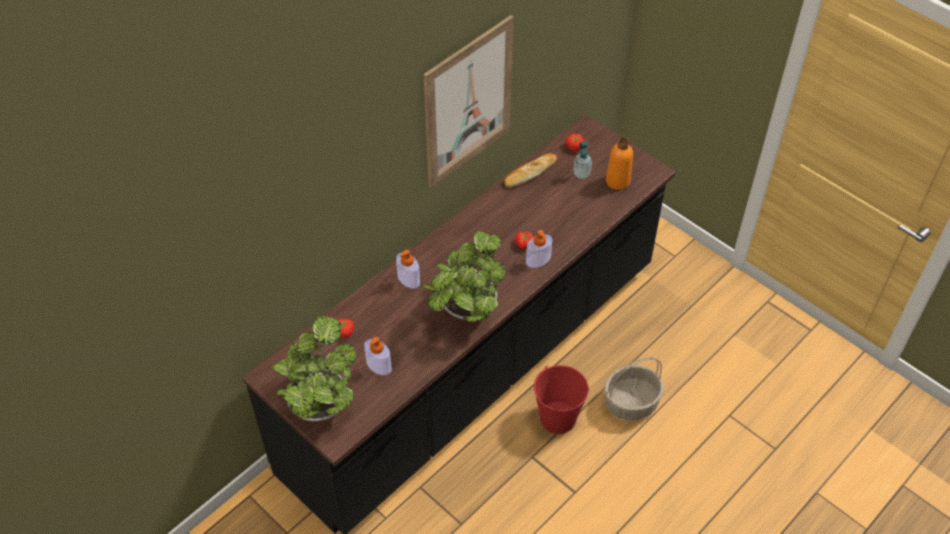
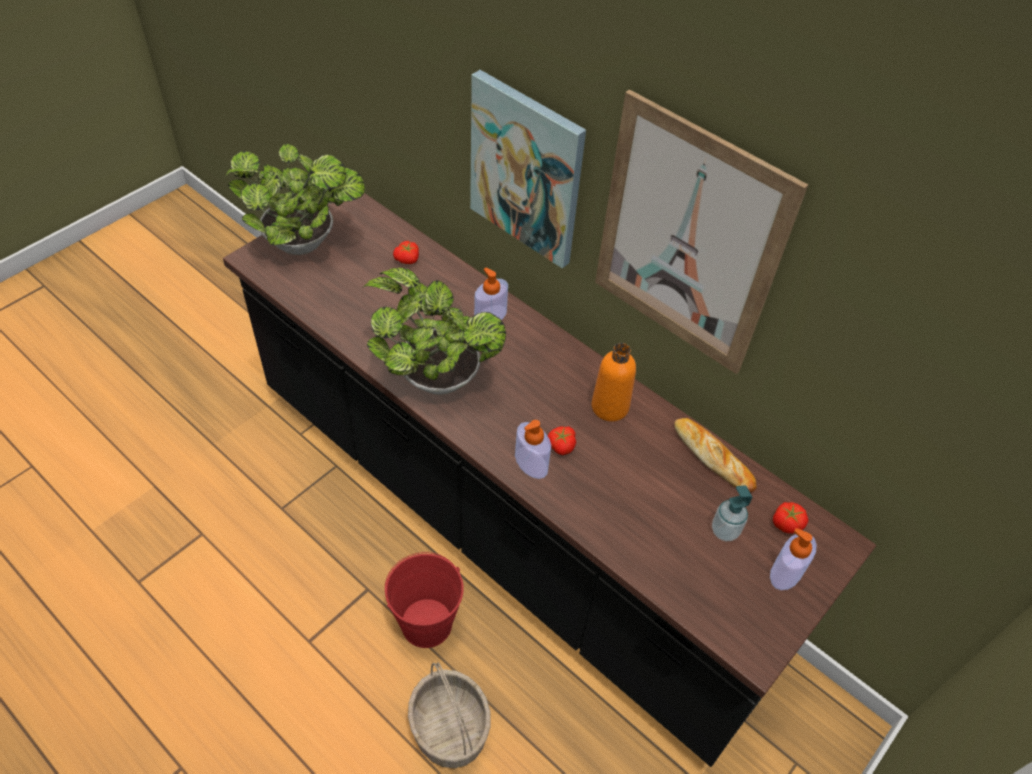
camera: 85 degrees right, 0 degrees up
soap dispenser [364,337,392,375] -> soap dispenser moved to [770,528,817,590]
orange bottle [606,137,633,190] -> orange bottle moved to [591,343,636,422]
none -> picture [470,70,586,268]

